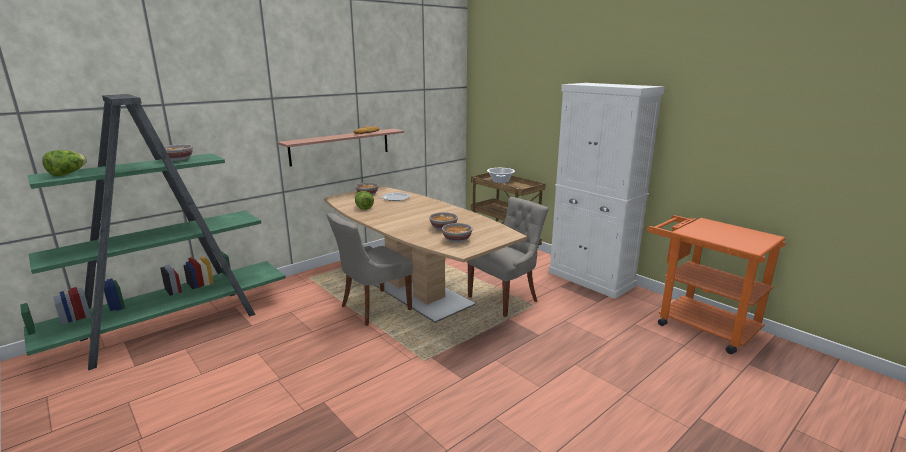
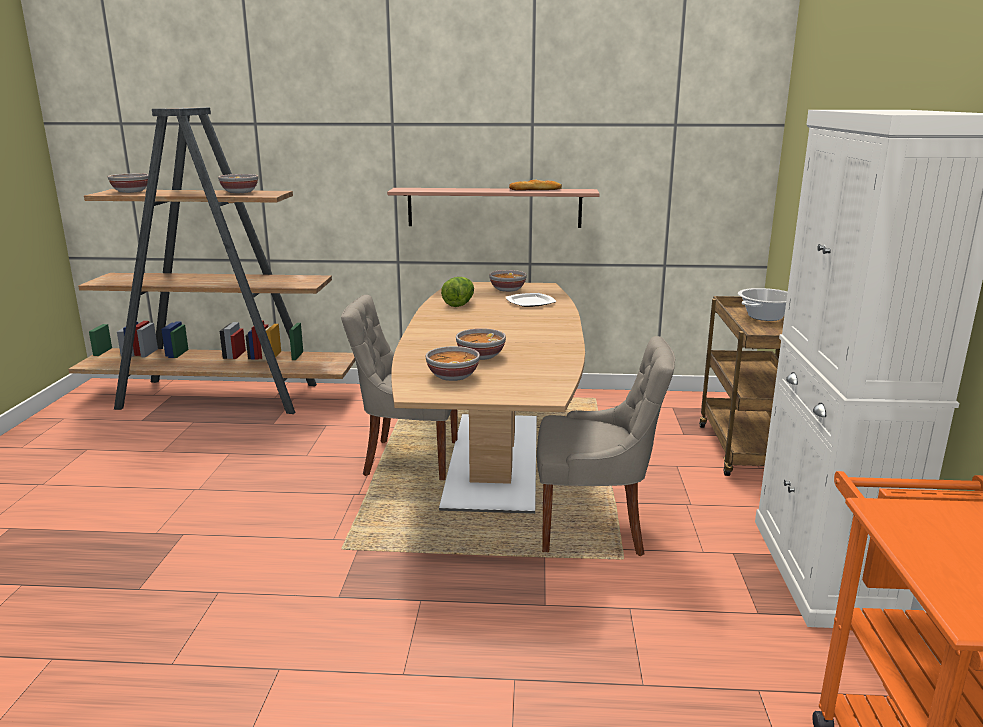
camera: 45 degrees right, 0 degrees up
green bookcase [20,94,286,370] -> brown bookcase [68,107,355,414]
lettuce [42,150,87,176] -> bowl [108,173,149,193]

